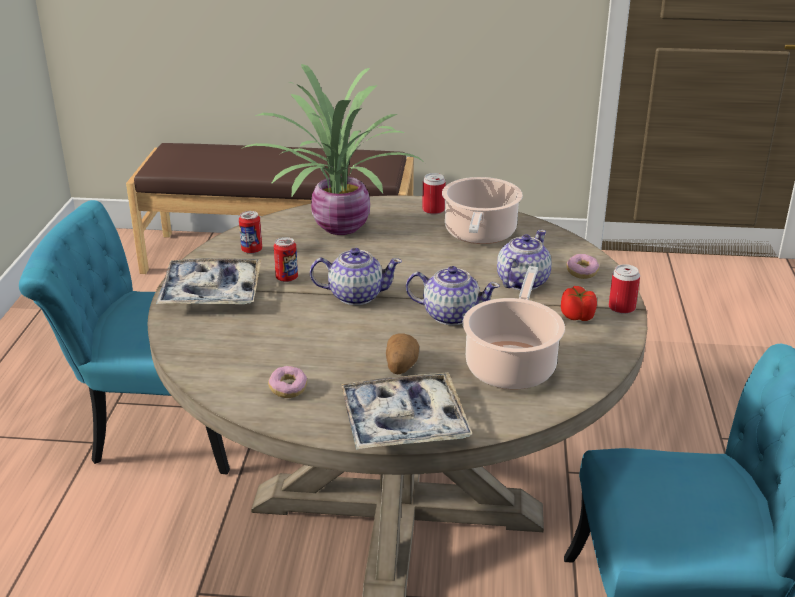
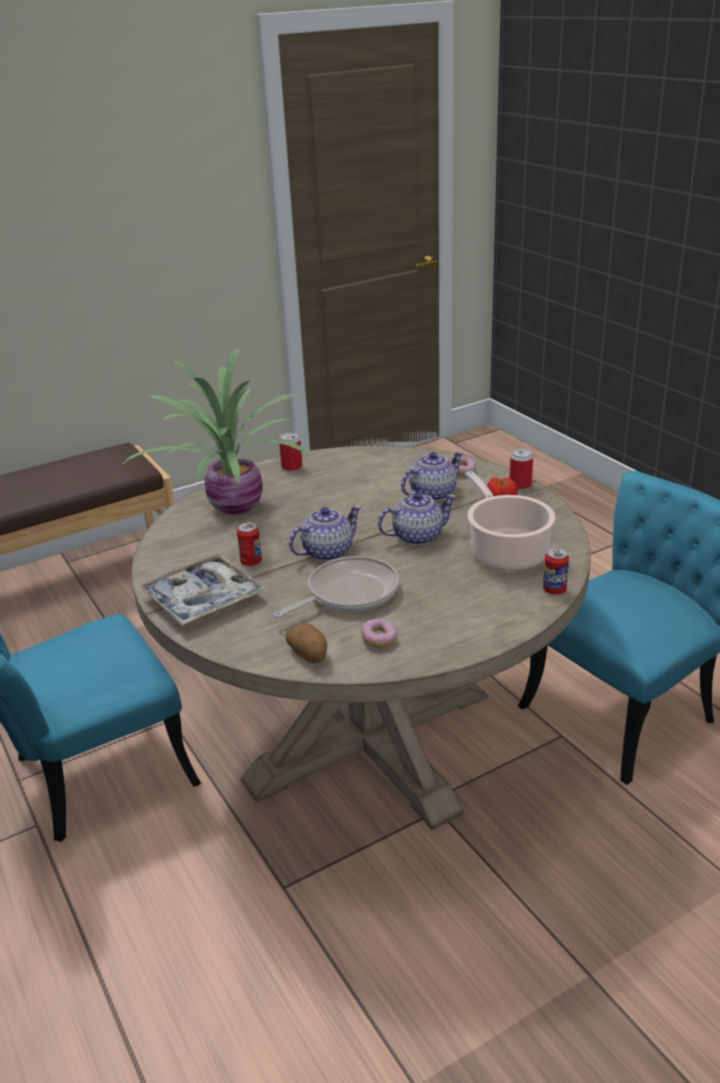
camera: 35 degrees left, 0 degrees up
can [239,211,262,254] -> can moved to [543,548,569,595]
tray [341,372,472,450] -> none
potato [386,333,419,374] -> potato moved to [286,623,327,663]
cooking pot [442,177,523,244] -> none
teapot [497,230,551,290] -> teapot turned 60 degrees clockwise [401,451,463,501]
none -> frying pan [273,556,399,618]

